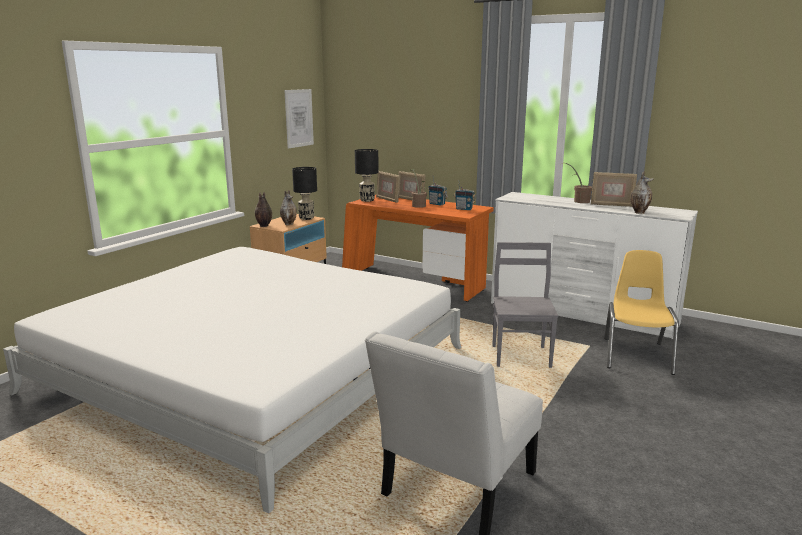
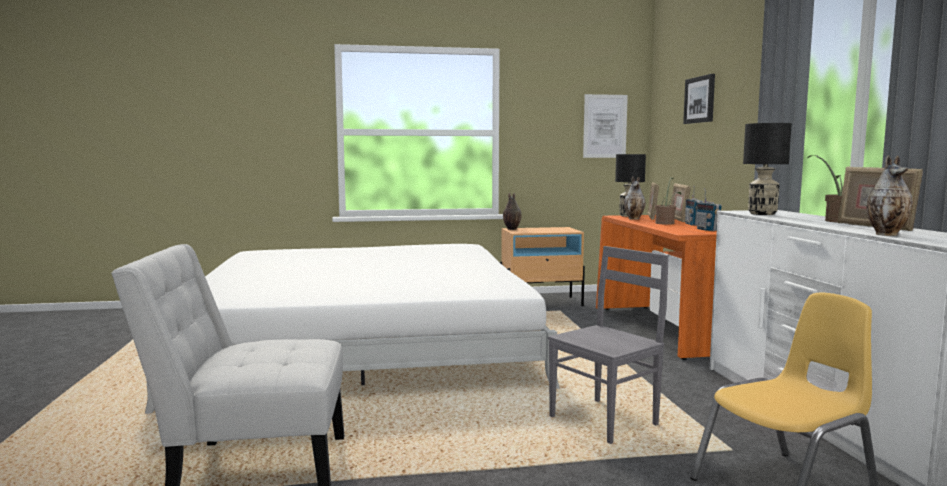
camera: 50 degrees right, 10 degrees down
vase [280,190,297,225] -> vase moved to [624,177,645,220]
black table lamp [292,167,317,220] -> black table lamp moved to [743,123,792,215]
none -> picture [683,74,715,124]

